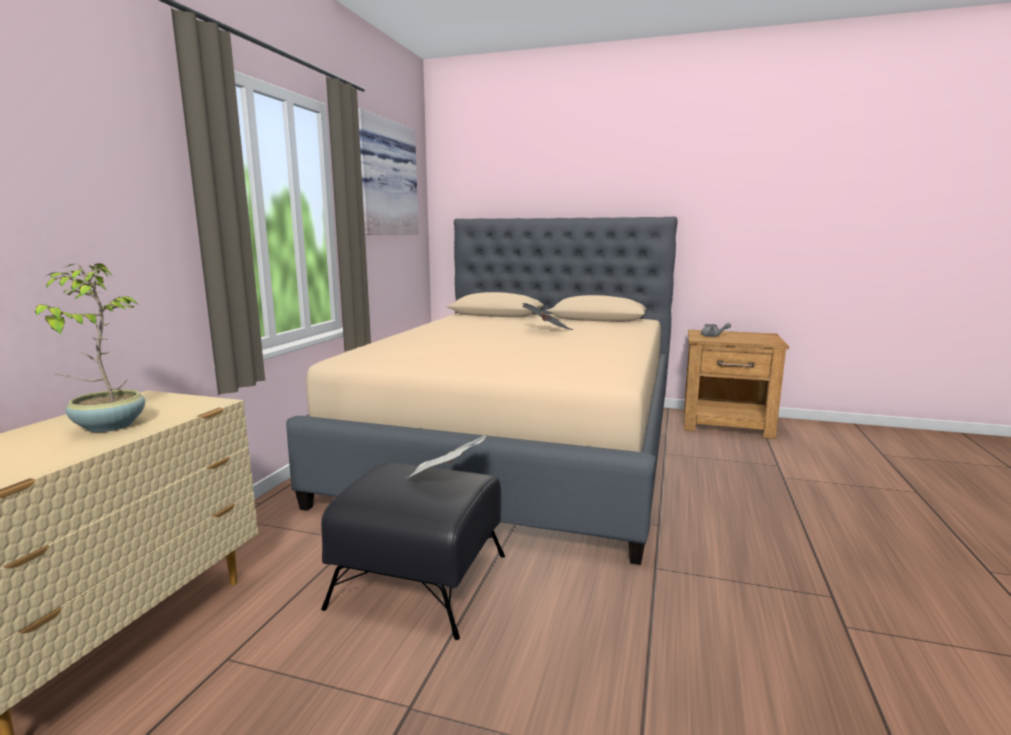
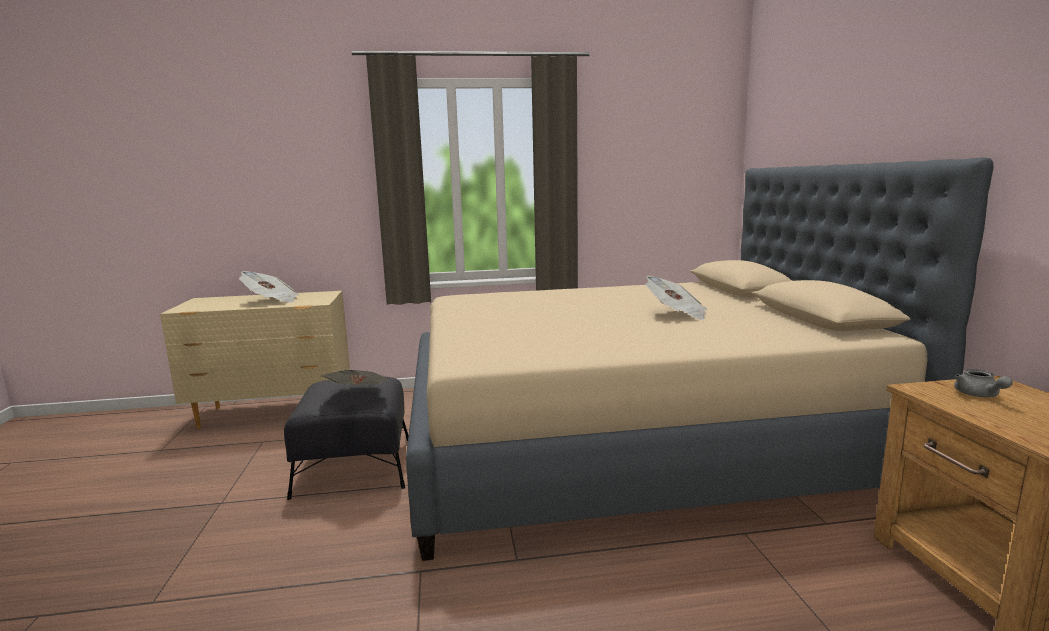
camera: 65 degrees right, 0 degrees up
potted plant [35,263,145,432] -> newspaper [239,271,298,303]
picture [358,108,419,235] -> none

